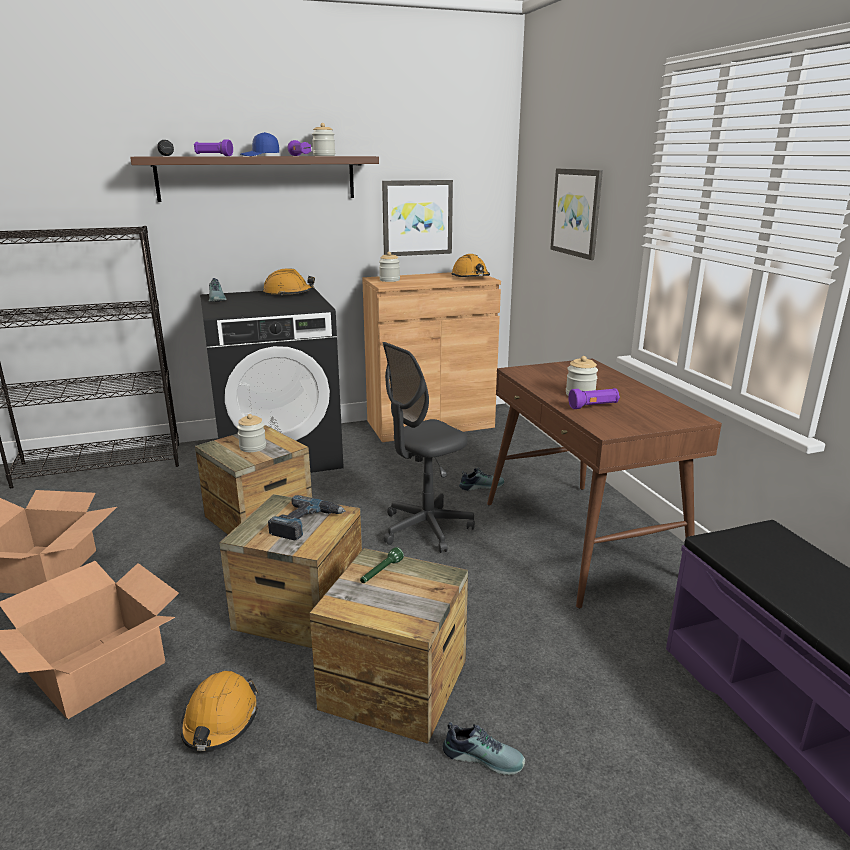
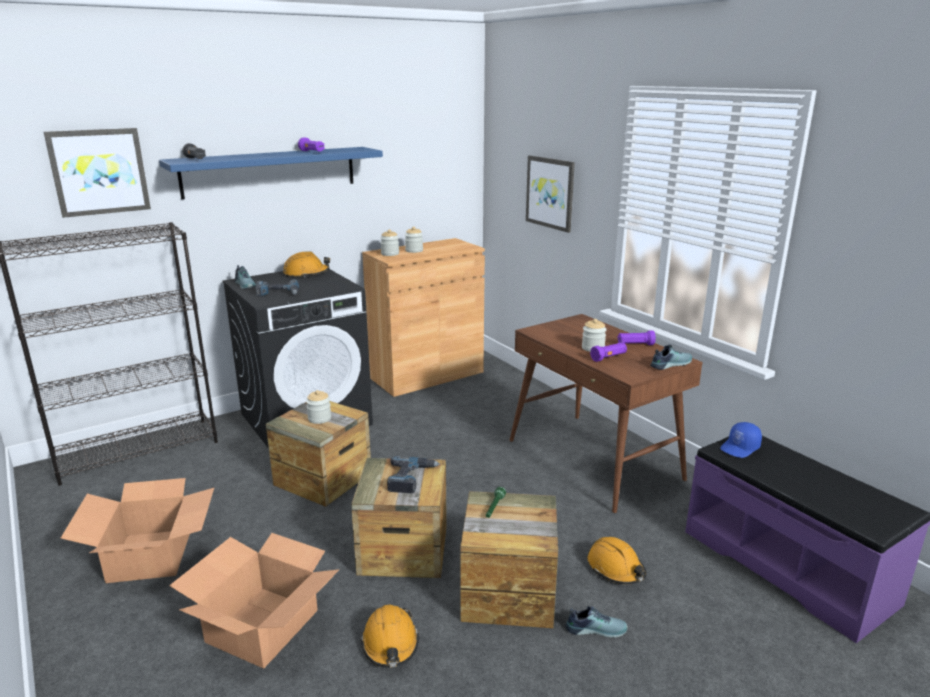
camera: 15 degrees left, 0 degrees up
brown shelf [130,156,379,202] -> blue shelf [159,147,383,199]
purple flashlight [194,139,233,156] -> purple flashlight moved to [617,330,656,345]
blue cap [241,132,279,156] -> blue cap moved to [720,422,762,458]
jar [312,123,335,156] -> jar moved to [405,227,423,253]
picture [382,180,453,256] -> picture moved to [44,128,151,218]
grey office chair [383,342,475,553] -> none
orange hard hat [452,254,490,277] -> orange hard hat moved to [588,537,646,584]
shoe [459,467,504,491] -> shoe moved to [650,344,692,370]
none -> power drill [256,279,299,296]

